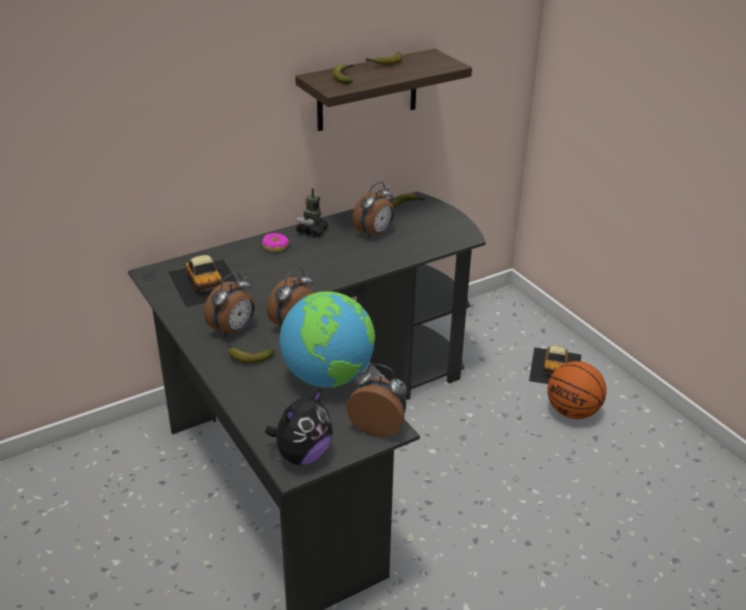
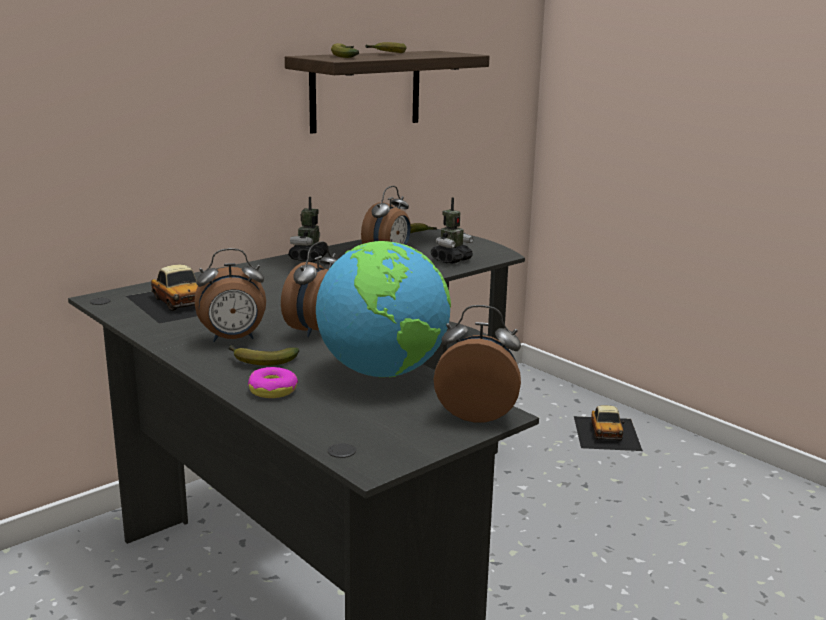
camera: 10 degrees left, 15 degrees down
alarm clock [204,272,255,337] -> alarm clock turned 45 degrees clockwise [194,248,266,342]
donut [262,233,289,252] -> donut moved to [248,367,298,398]
plush toy [265,389,333,465] -> none
basketball [547,361,607,419] -> none
none -> toy robot [431,197,474,264]

